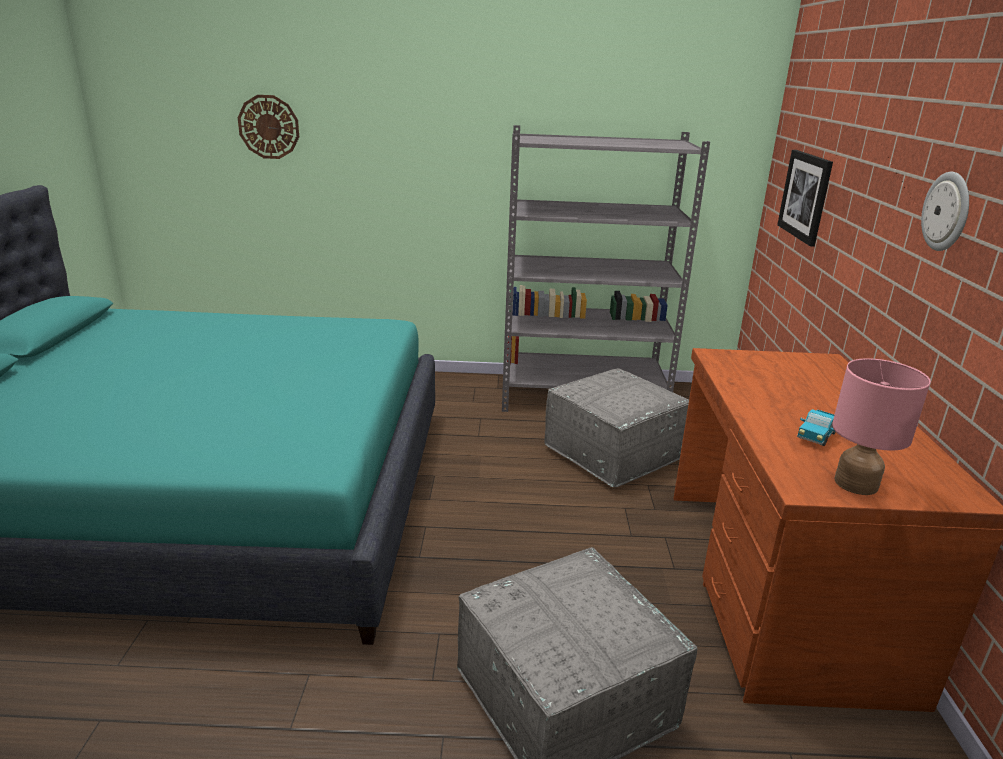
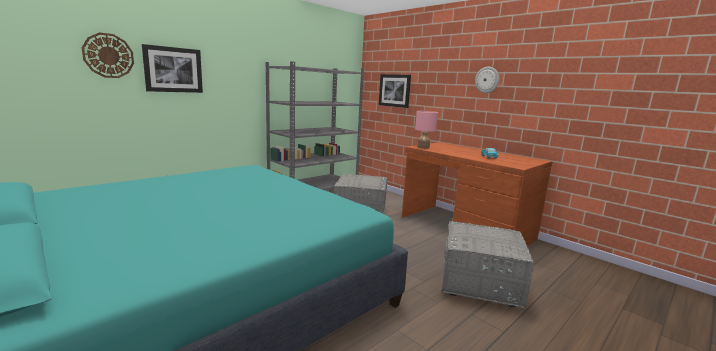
camera: 45 degrees left, 10 degrees down
pink table lamp [832,358,931,495] -> pink table lamp moved to [415,111,438,148]
none -> picture [142,44,203,93]

